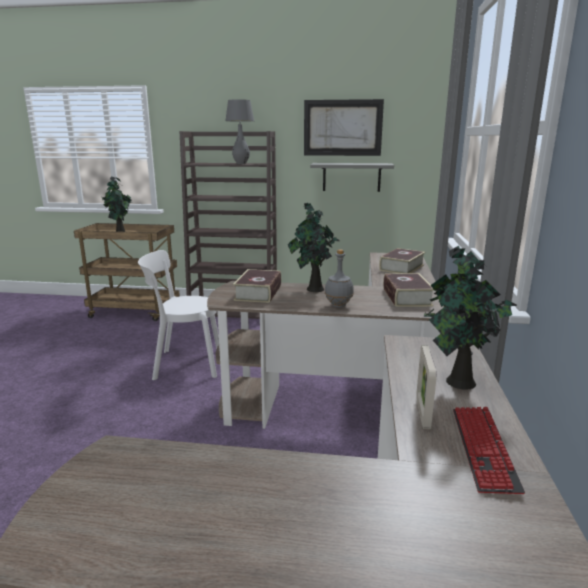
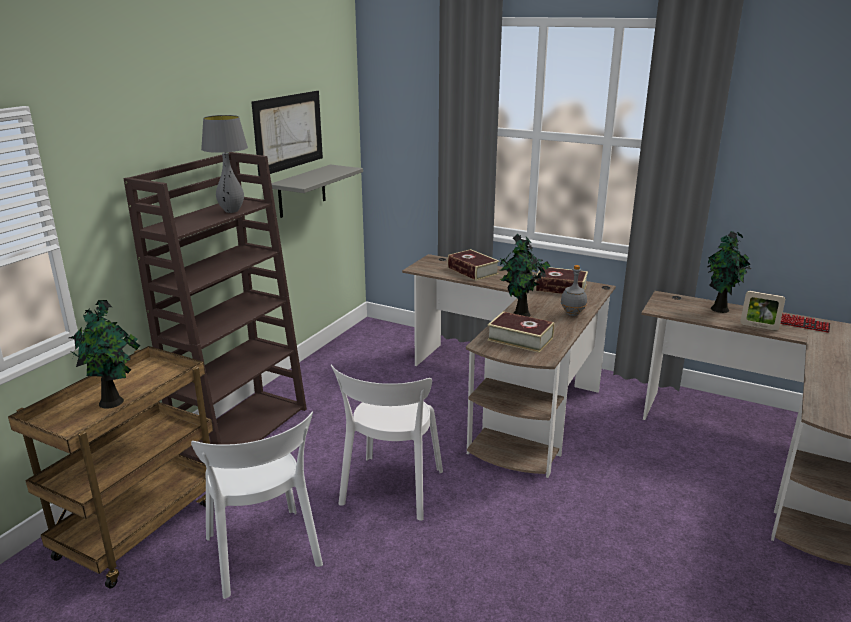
camera: 70 degrees left, 5 degrees up
none -> white chair [191,412,323,599]

